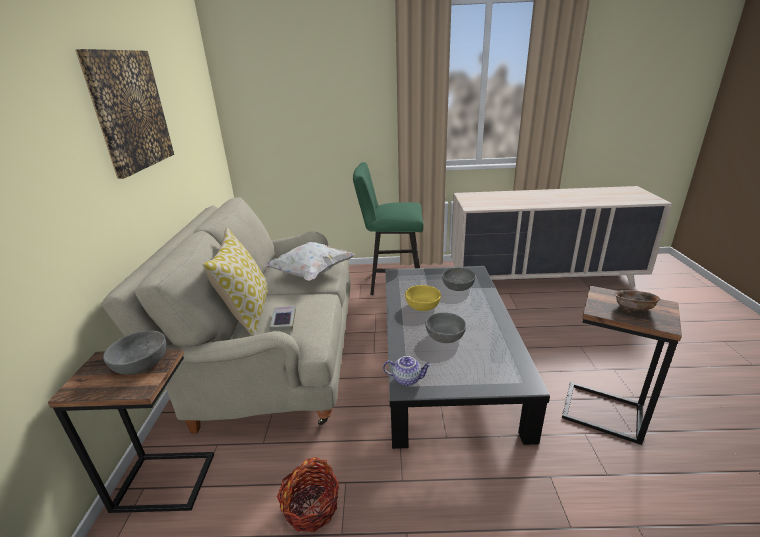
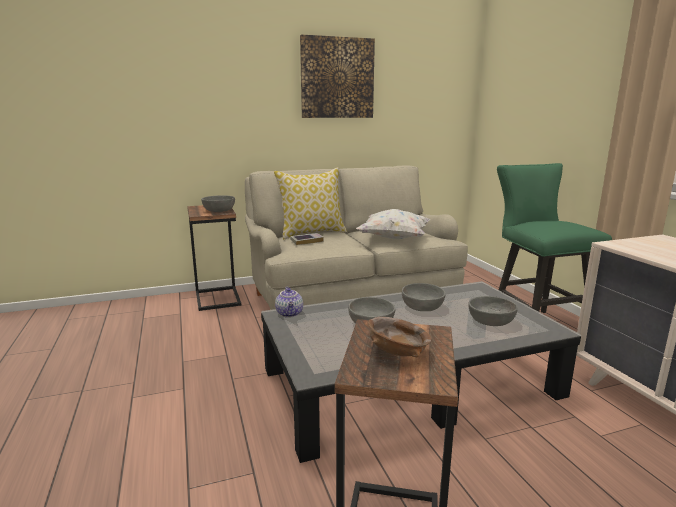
camera: 70 degrees right, 10 degrees down
basket [277,457,339,532] -> none
yellow bowl [405,285,441,311] -> grey bowl [402,283,446,311]

